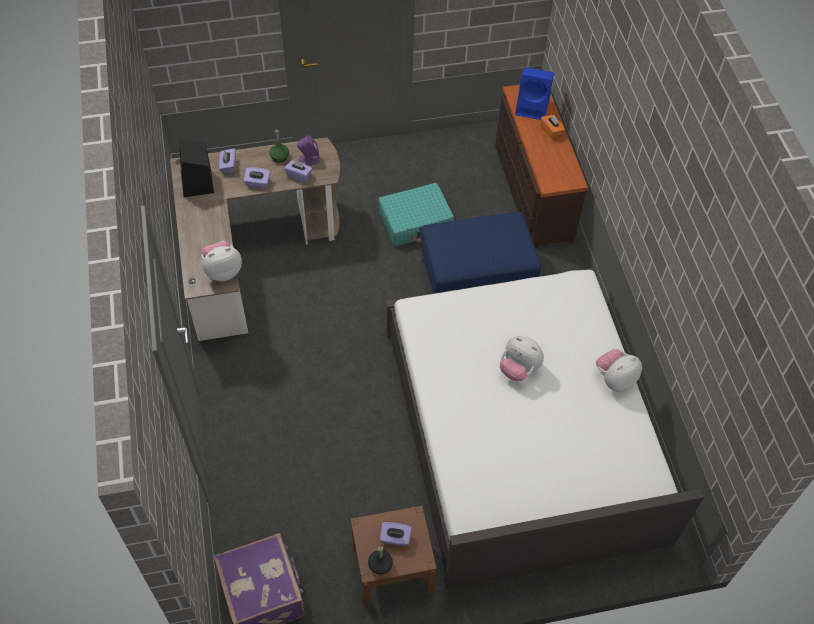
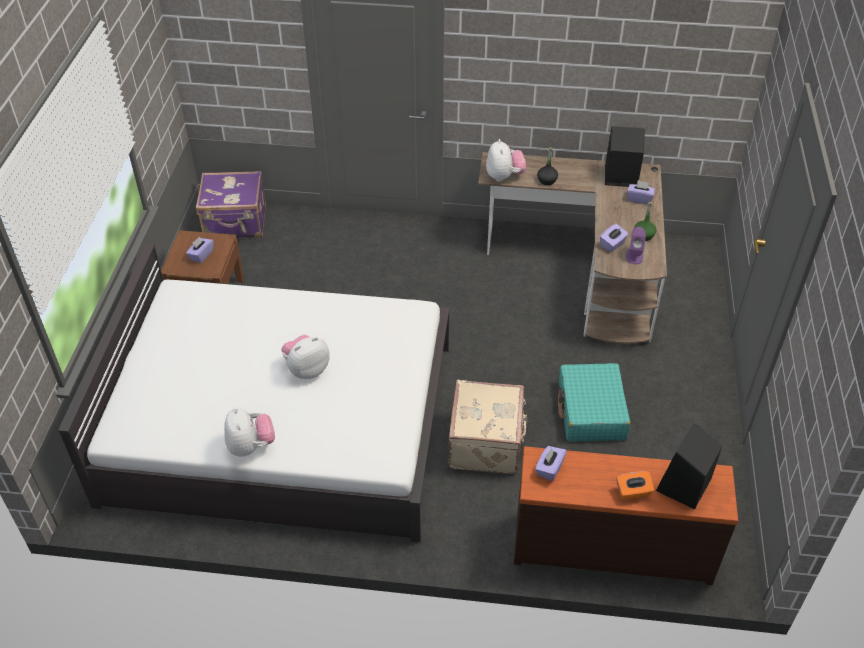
camera: 110 degrees right, 10 degrees down
purple tissue box [243,167,270,188] -> purple tissue box moved to [535,446,567,481]
black bottle [368,546,393,574] -> black bottle moved to [537,147,558,185]
blue ottoman [421,212,541,293] -> beige suitcase [448,380,528,474]
blue speaker [515,67,554,120] -> black speaker [656,423,722,510]

